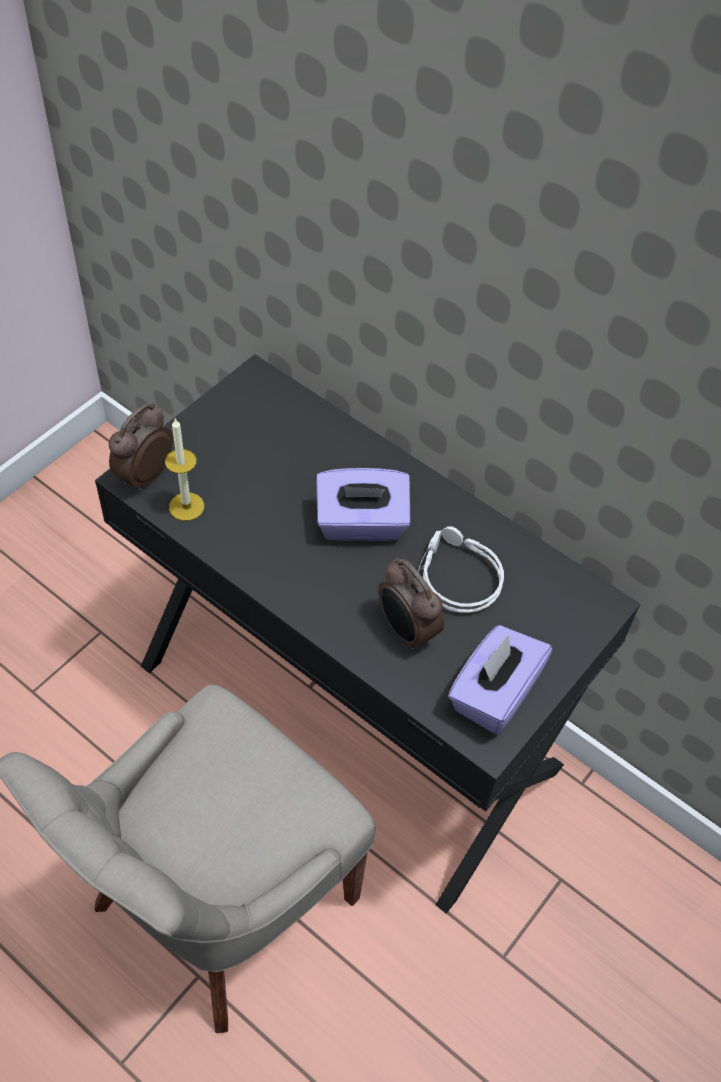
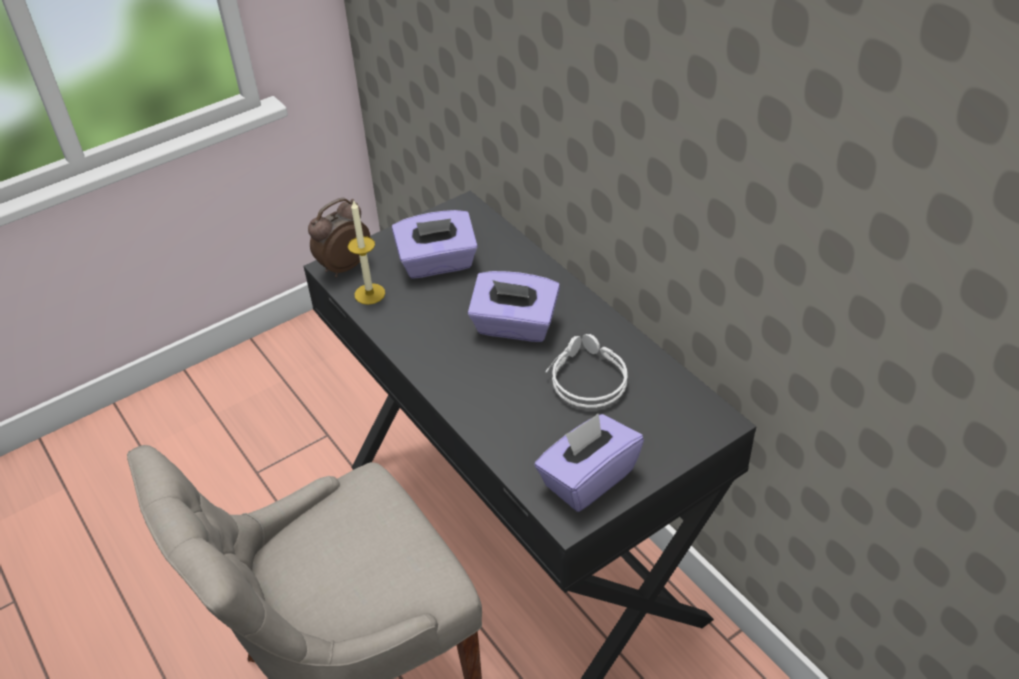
camera: 20 degrees right, 10 degrees down
alarm clock [378,558,444,650] -> none
none -> purple tissue box [392,210,478,279]

